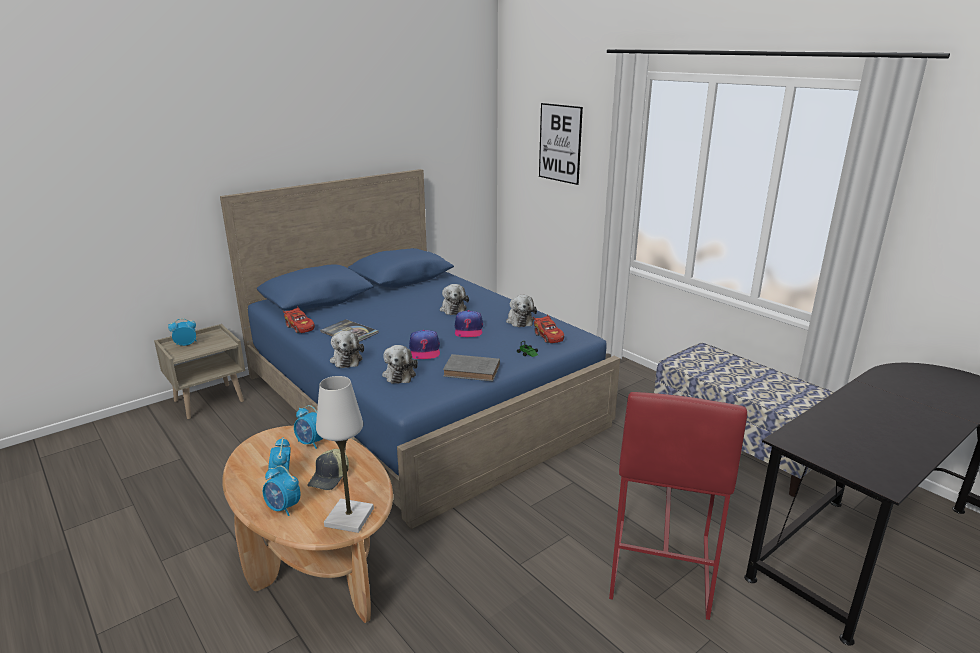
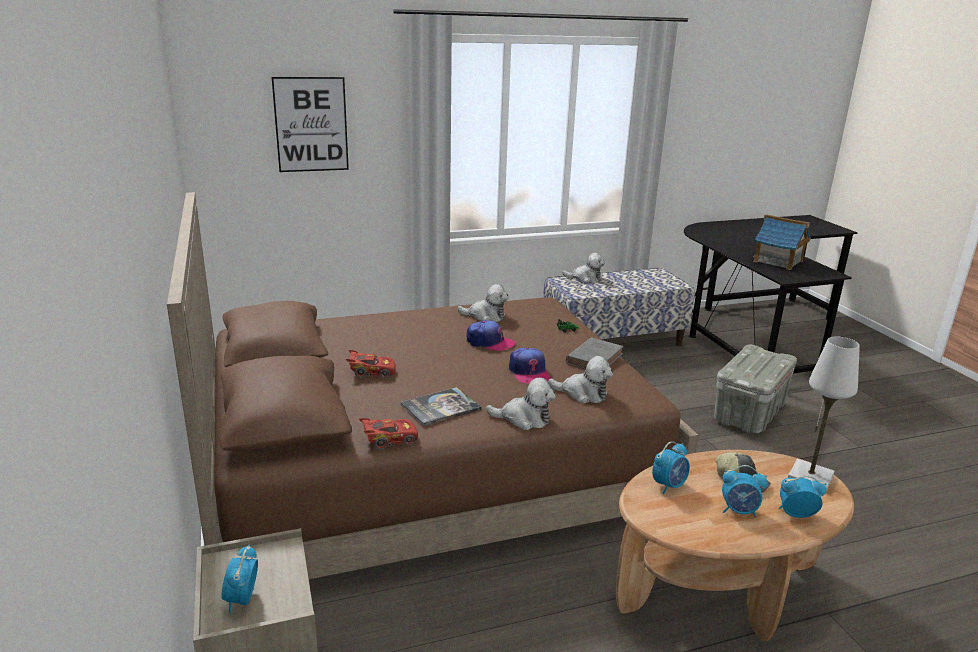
camera: 70 degrees left, 0 degrees up
blue bed [220,169,620,529] -> brown bed [167,192,698,579]
alarm clock [263,466,301,516] -> alarm clock turned 135 degrees counterclockwise [779,476,827,518]
cap [409,330,440,359] -> cap turned 60 degrees clockwise [509,348,550,384]
plush toy [440,284,469,315] -> plush toy moved to [562,253,605,283]
red toy car [533,314,564,343] -> red toy car moved to [346,350,396,378]
red stool [609,392,747,620] -> grey storage box [714,345,797,433]
none -> toy house [753,214,811,270]

